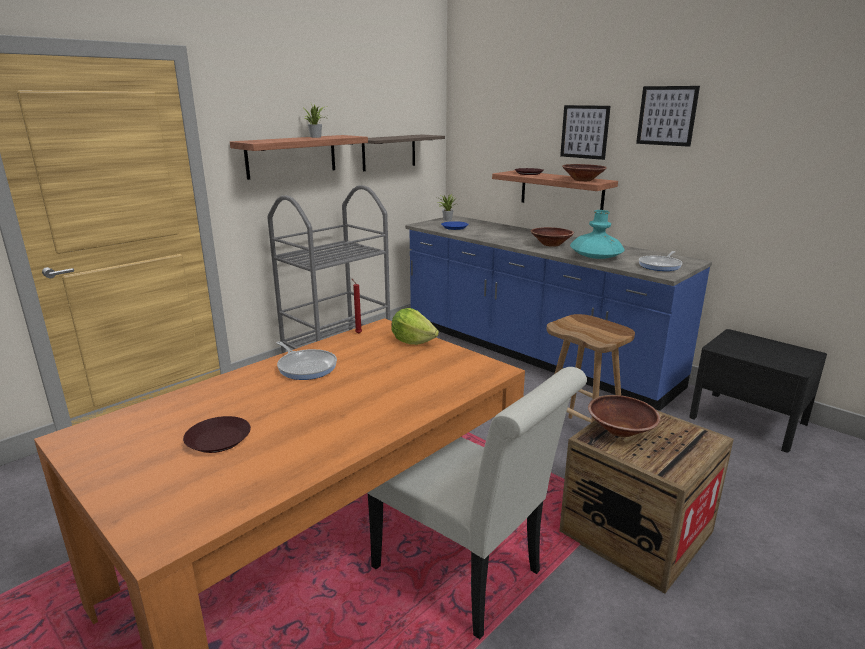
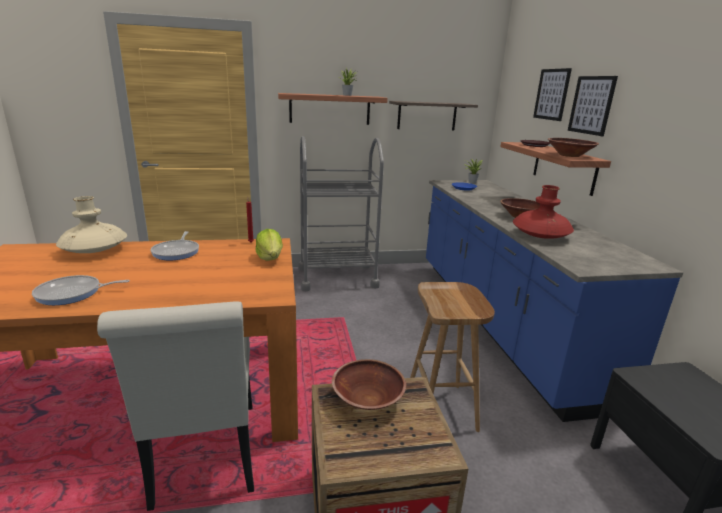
camera: 35 degrees right, 0 degrees up
brown plate [183,416,251,453] -> none
turquoise vase [570,210,625,259] -> red vase [513,185,574,239]
picture [636,86,700,147] -> picture moved to [533,68,572,121]
frying pan [639,251,682,271] -> frying pan moved to [32,275,130,305]
none -> beige vase [56,196,127,253]

